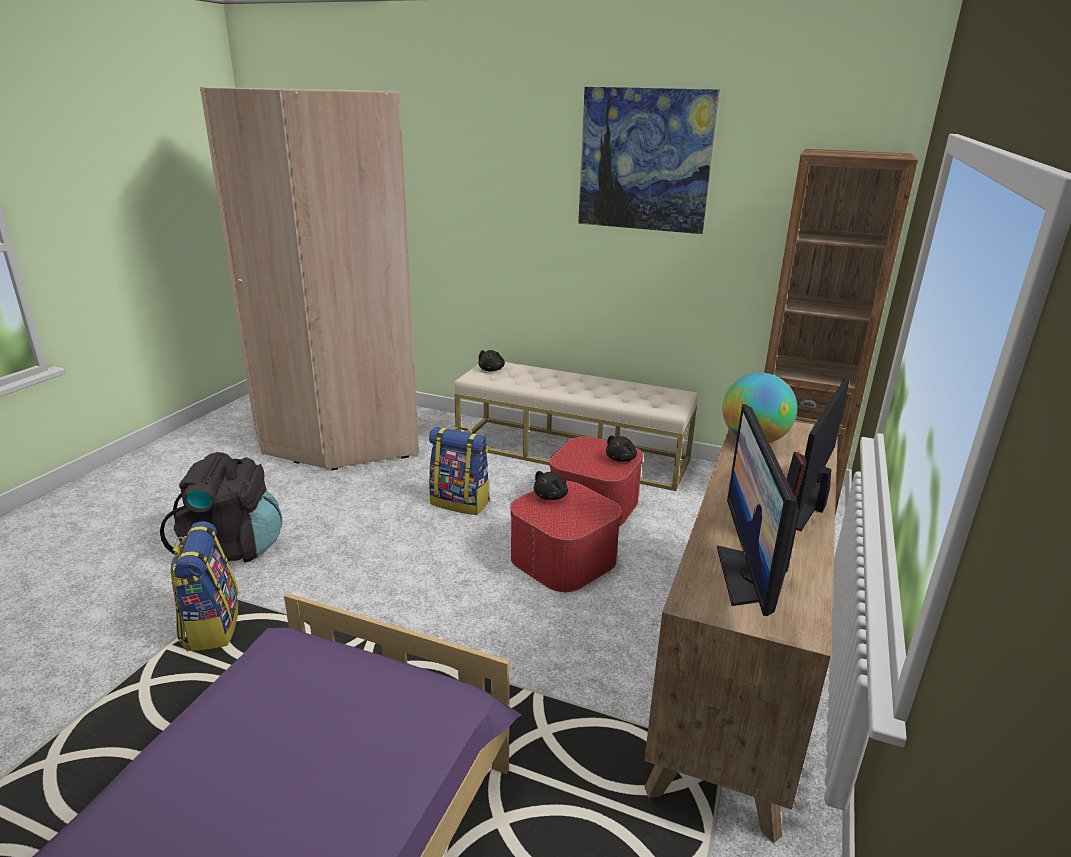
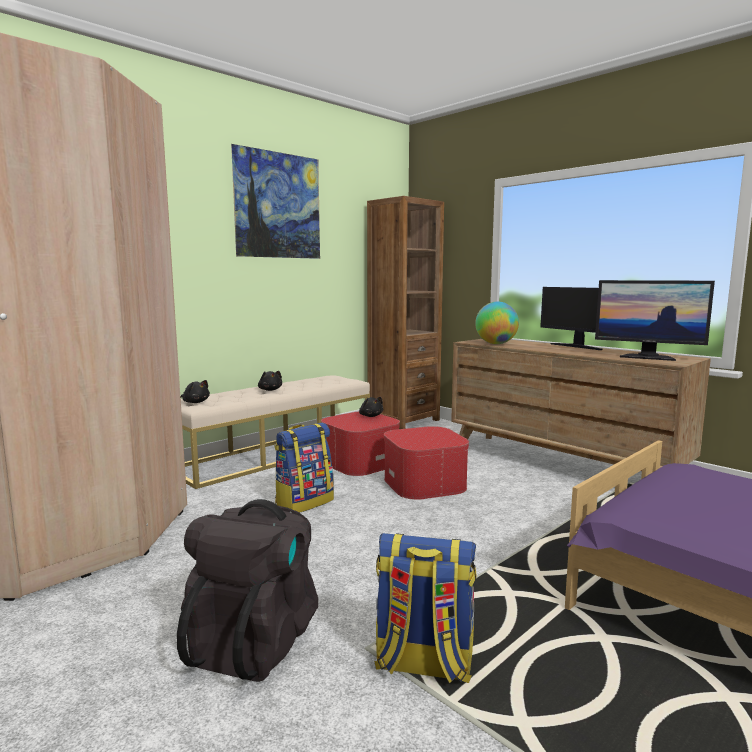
camera: 65 degrees left, 15 degrees down
black plush toy [534,471,568,500] -> black plush toy moved to [258,371,282,391]

